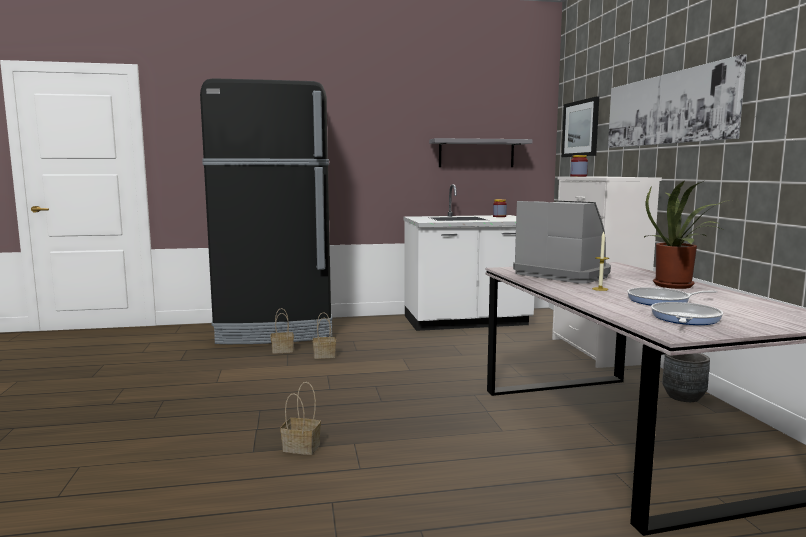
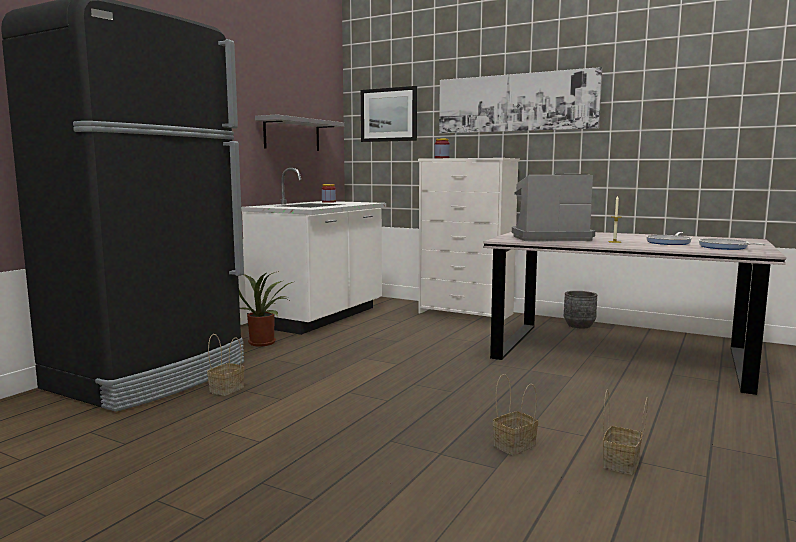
camera: 50 degrees left, 0 degrees up
basket [313,312,336,359] -> basket moved to [603,390,648,475]
potted plant [644,181,730,289] -> potted plant moved to [239,271,293,346]

